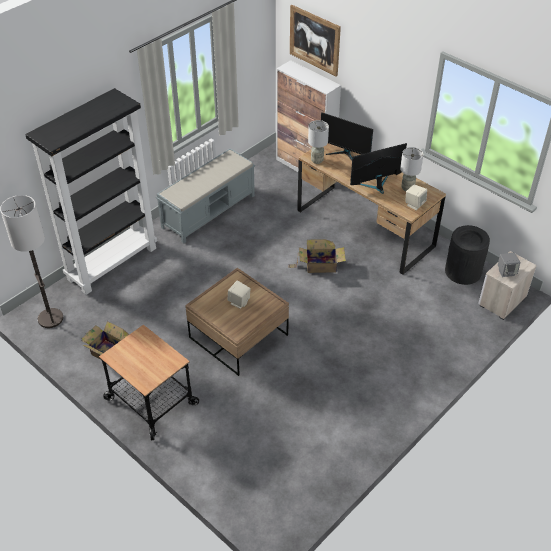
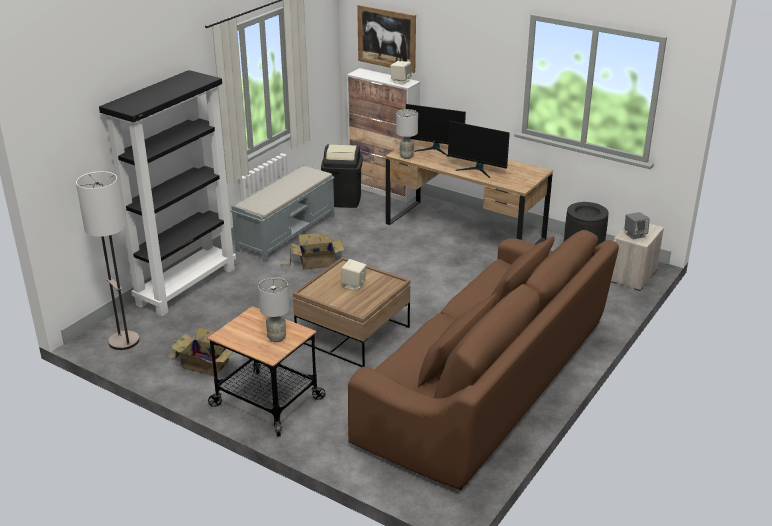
camera: 10 degrees left, 15 degrees down
cardboard box [288,239,346,273] -> cardboard box moved to [281,233,344,270]
monitor [350,143,407,194] -> monitor turned 120 degrees counterclockwise [448,121,510,178]
grey table lamp [400,147,424,191] -> grey table lamp moved to [258,277,290,342]
beige speaker [405,184,427,210] -> beige speaker moved to [390,61,412,85]
none -> black trash can [321,144,363,208]
none -> brown sofa [348,230,619,490]

